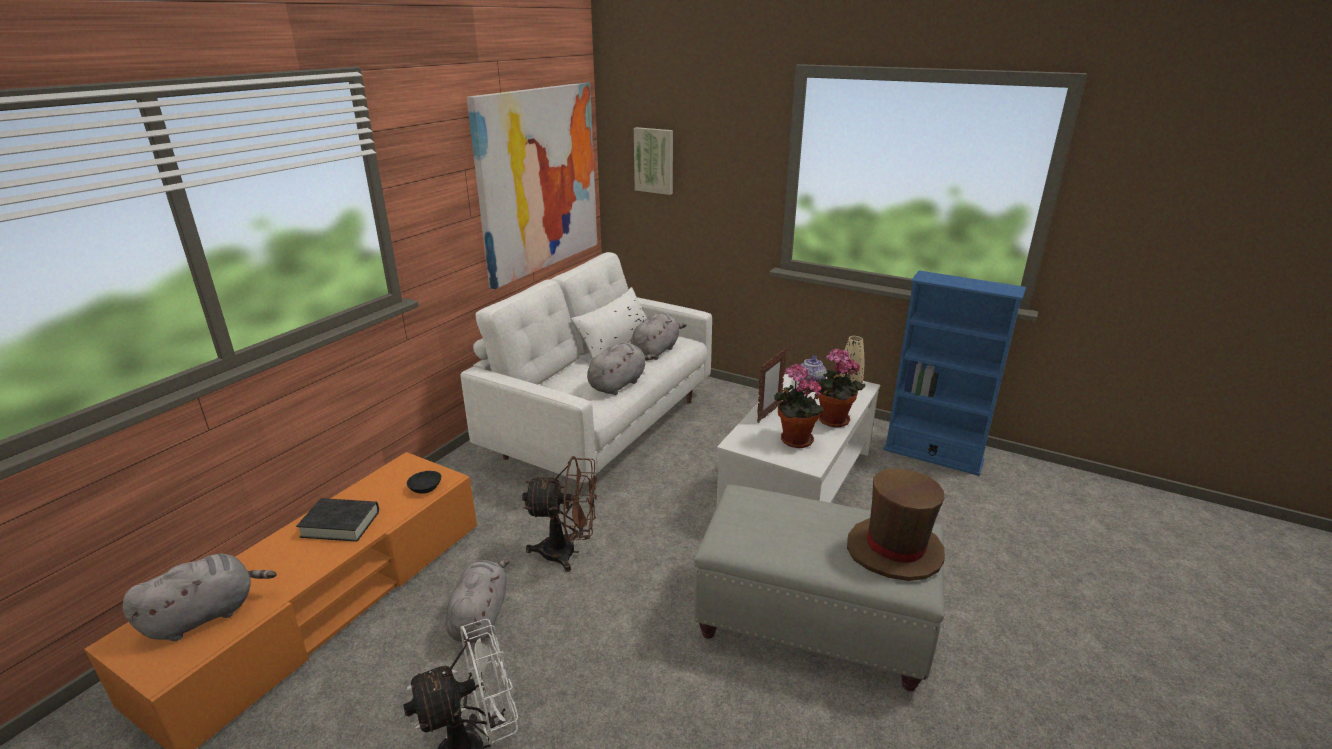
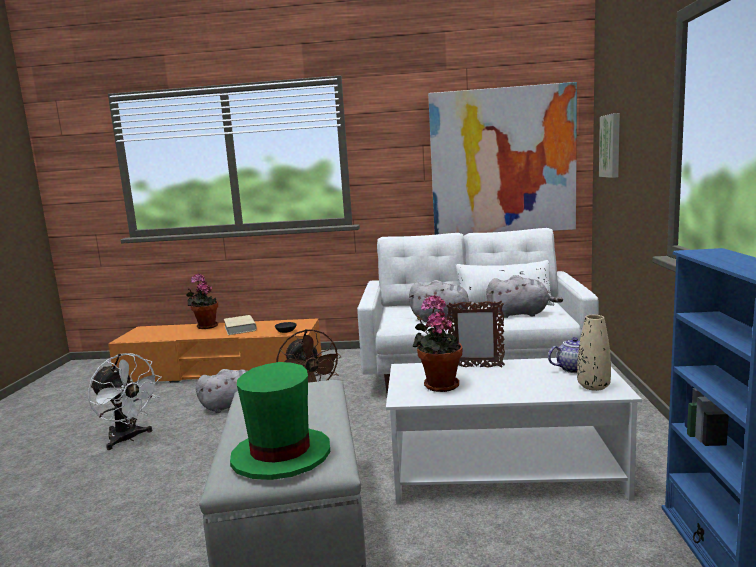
camera: 65 degrees right, 15 degrees down
grey plush toy [123,554,277,641] -> none
black book [296,498,379,542] -> beige book [224,315,257,335]
potted plant [815,349,865,428] -> potted plant moved to [186,273,218,329]
brown hat [847,469,945,581] -> green hat [230,362,330,480]

